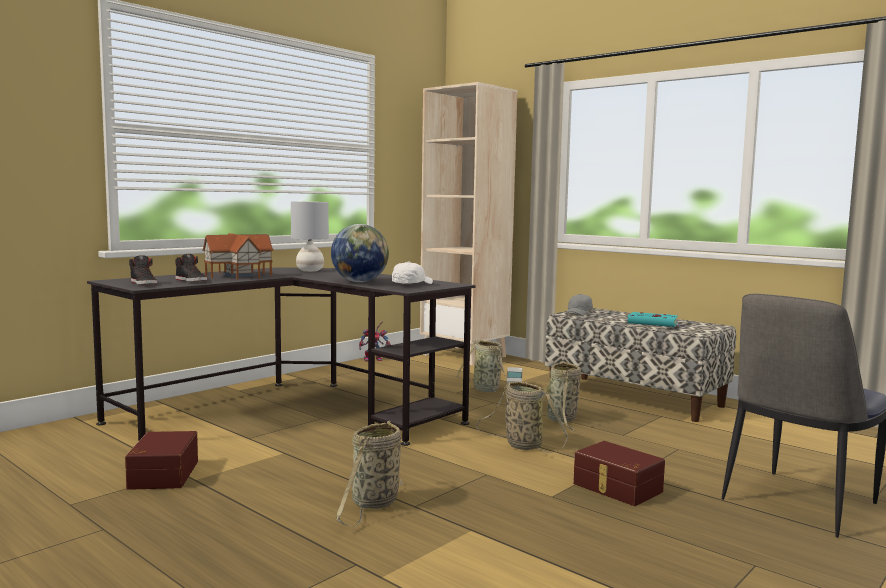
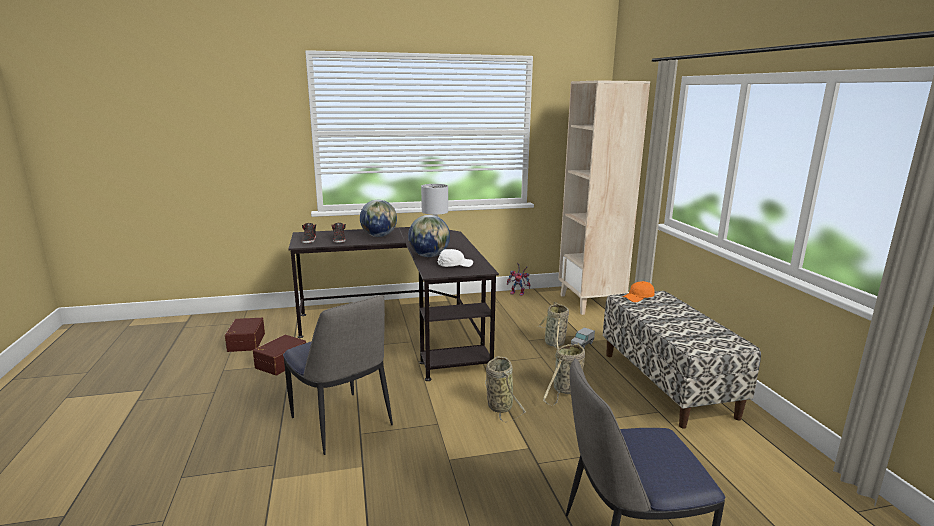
camera: 35 degrees right, 10 degrees up
toy house [202,233,274,280] -> globe [360,200,397,237]
basket [336,420,402,527] -> chair [283,295,393,455]
grey cap [565,294,593,316] -> orange cap [623,281,655,302]
brown storage box [573,441,665,506] -> brown storage box moved to [225,318,265,352]
turquoise book [628,312,684,327] -> none

